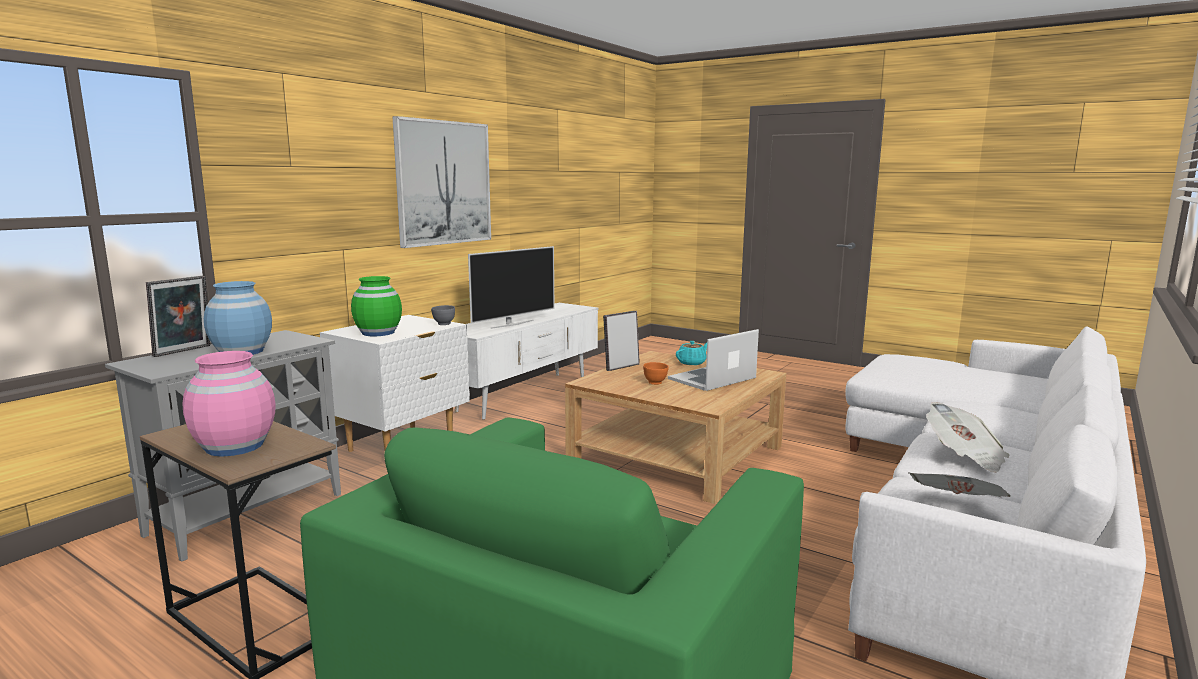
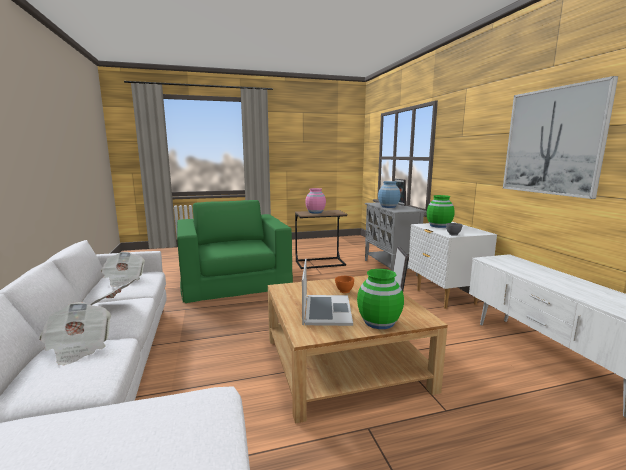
camera: 130 degrees right, 0 degrees up
television [468,246,555,329] -> none
turquoise teapot [676,341,707,365] -> green vase [357,269,404,329]
none -> newspaper [39,302,111,365]

